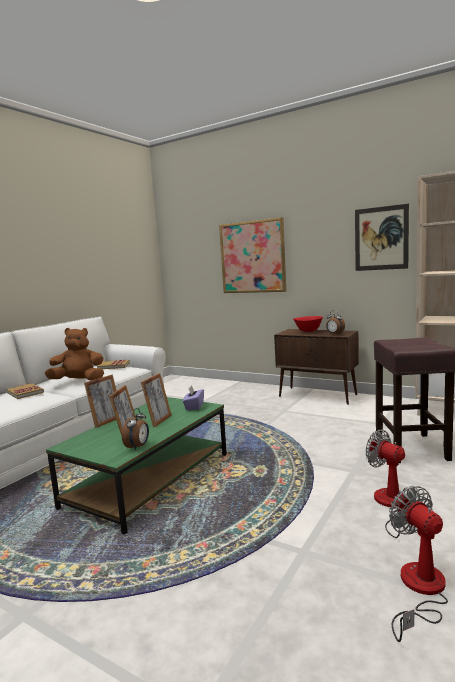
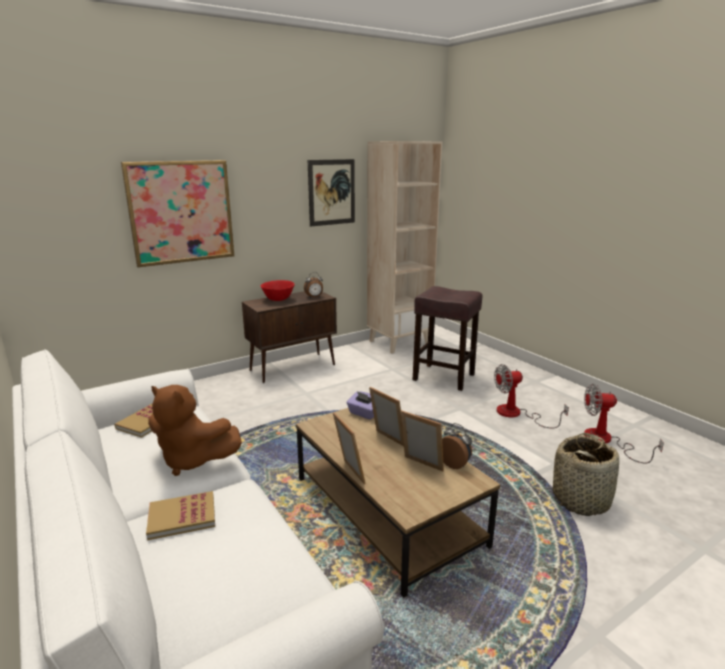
camera: 65 degrees left, 10 degrees up
brown plush toy [45,328,104,381] -> brown plush toy turned 90 degrees counterclockwise [148,385,242,476]
green coffee table [46,397,227,535] -> brown coffee table [296,408,500,598]
none -> basket [553,433,619,516]

